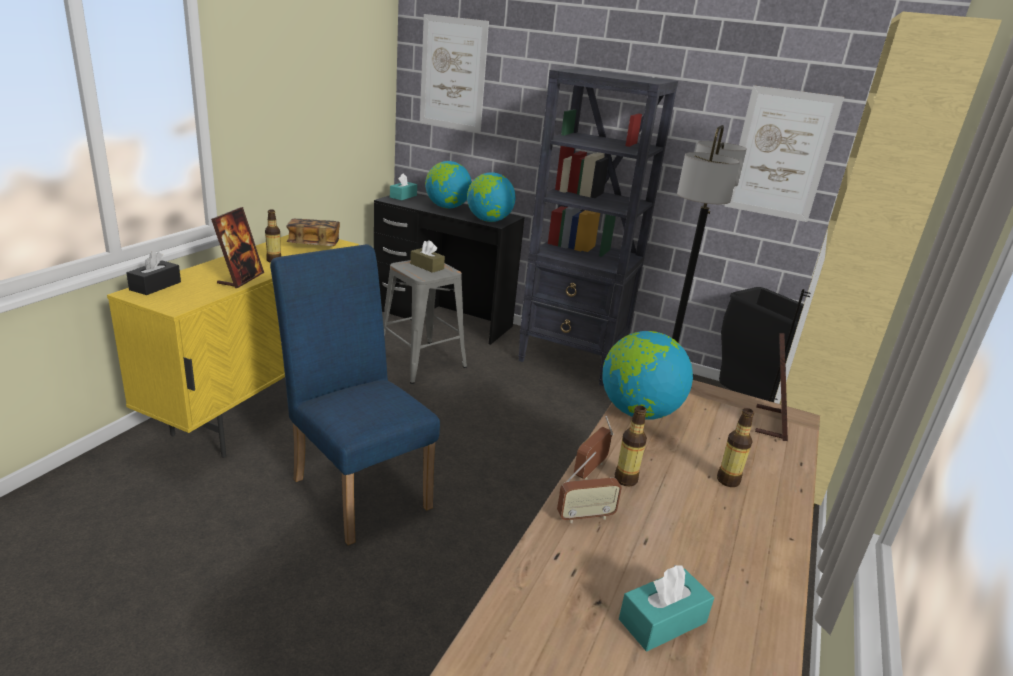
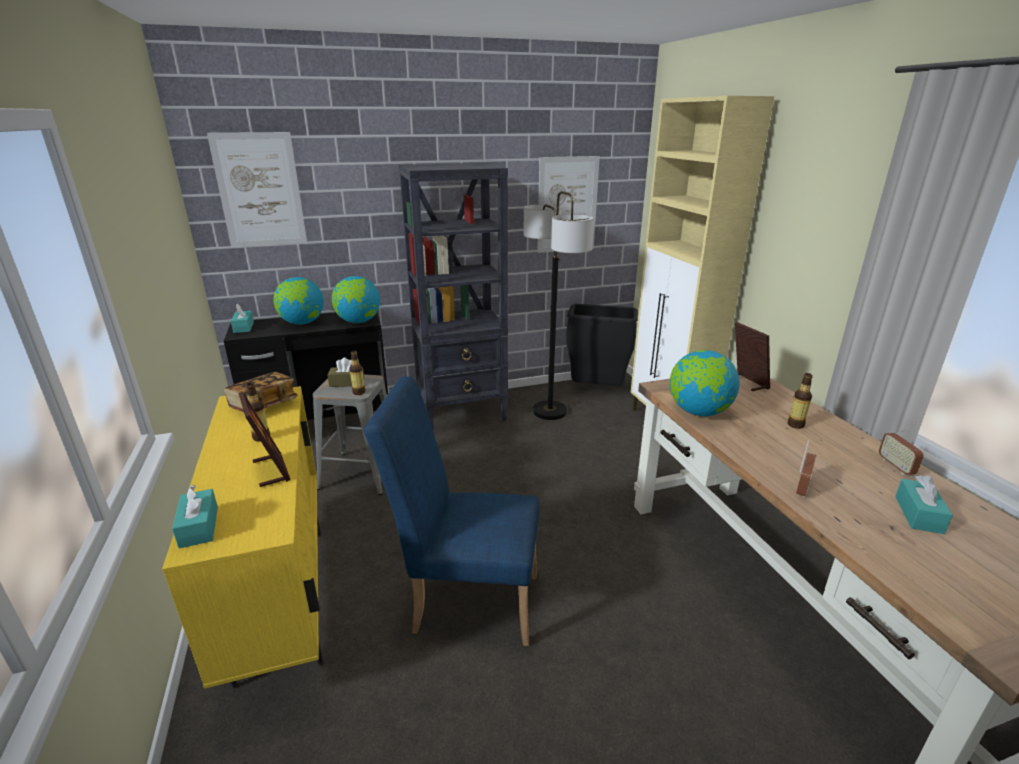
camera: 40 degrees left, 0 degrees up
black tissue box [126,251,181,295] -> turquoise tissue box [172,485,218,548]
radio [574,416,614,480] -> radio moved to [879,422,924,475]
bottle [615,406,647,486] -> bottle moved to [350,351,365,395]

